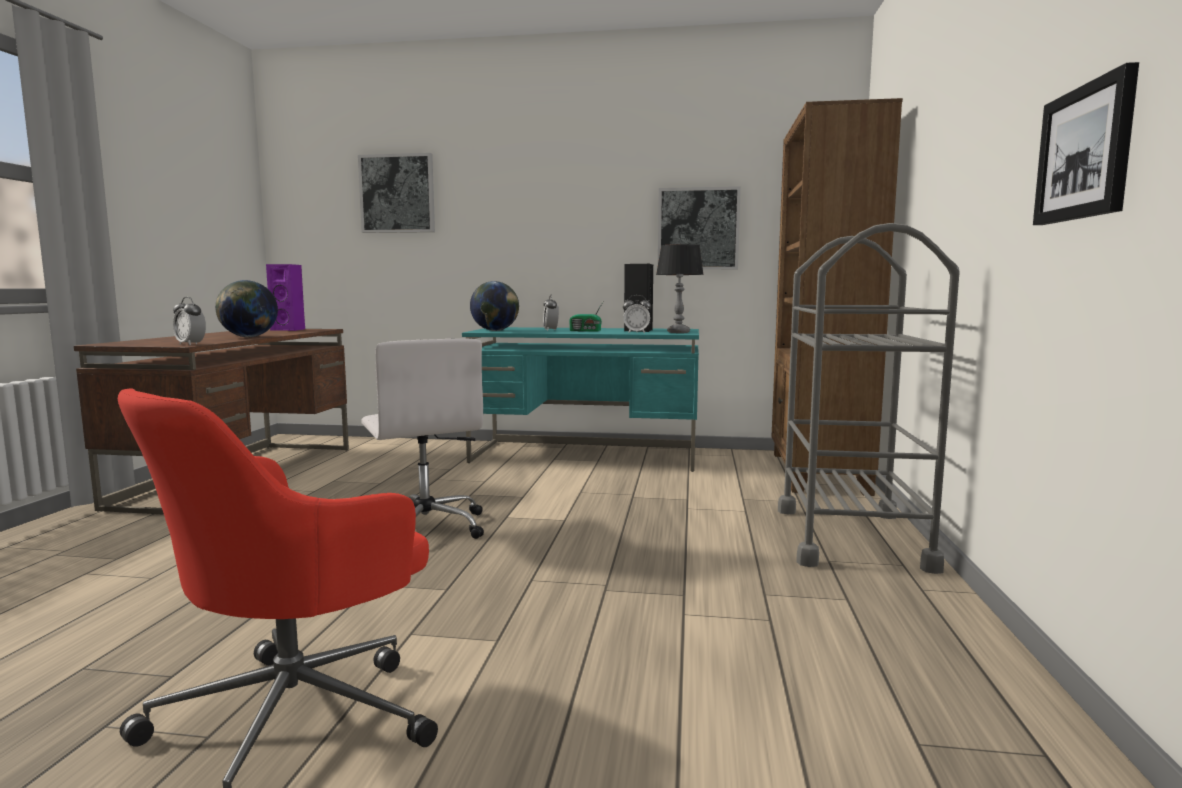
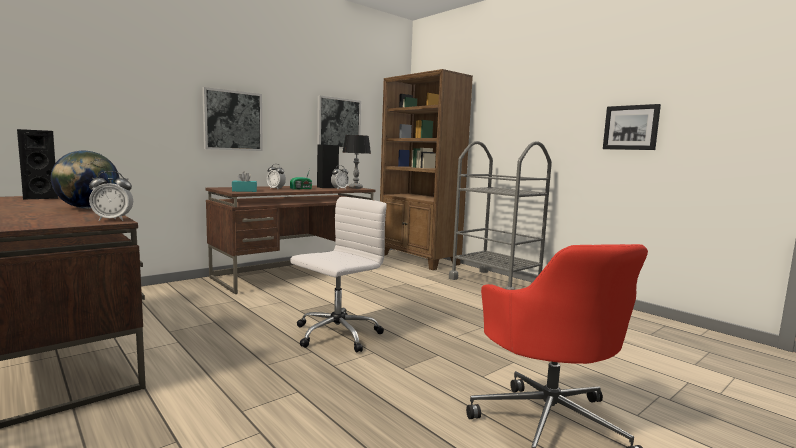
camera: 50 degrees left, 0 degrees up
purple speaker [266,264,305,331] -> black speaker [17,129,58,200]
picture [358,153,435,233] -> picture moved to [202,87,263,151]
white office chair [361,338,484,539] -> white office chair turned 60 degrees counterclockwise [290,197,387,353]
turquoise desk [462,327,699,472] -> brown desk [206,185,376,294]
globe [470,281,519,331] -> turquoise tissue box [232,172,257,192]

